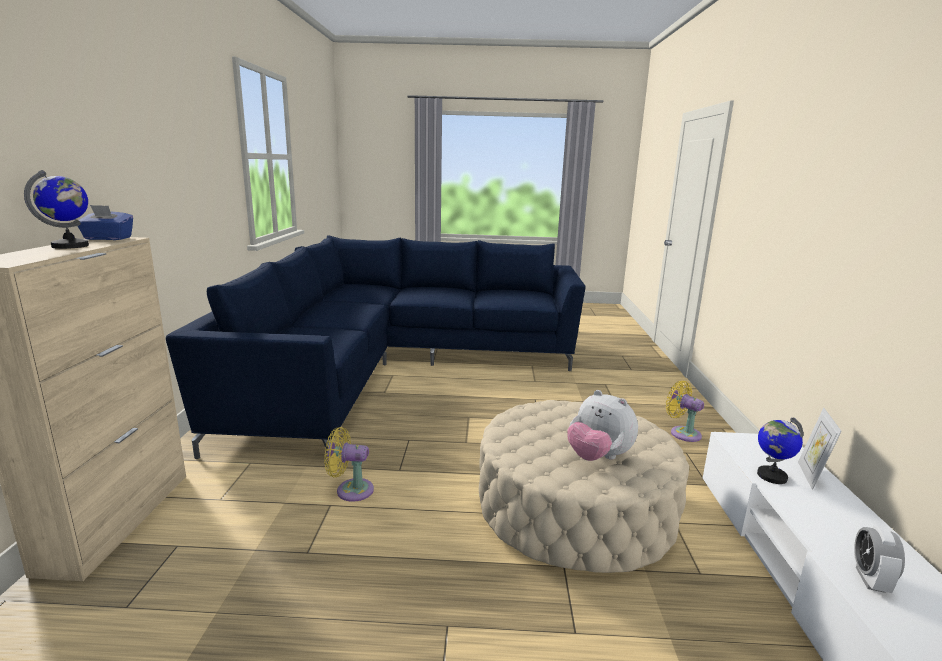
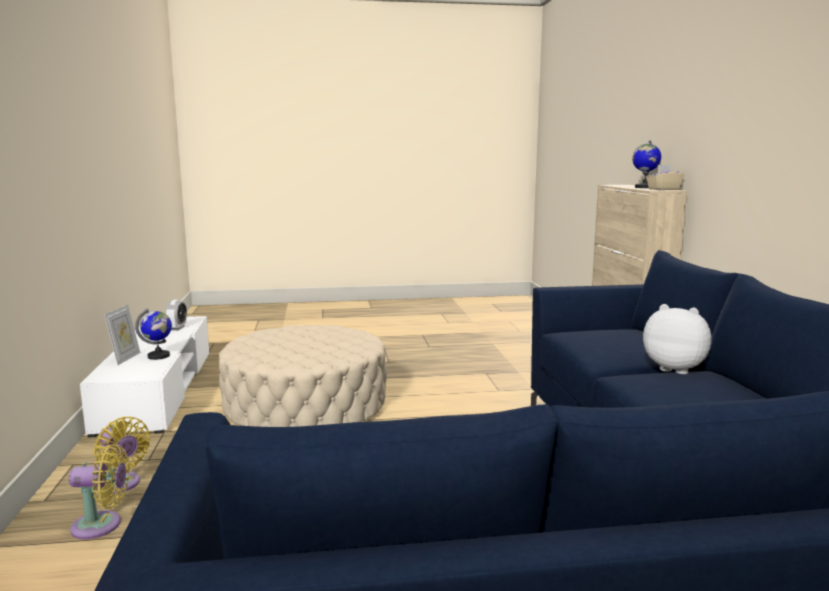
camera: 170 degrees right, 5 degrees down
blue tissue box [77,205,133,240] -> beige tissue box [646,165,684,190]
yellow fan [324,427,374,502] -> yellow fan moved to [69,444,129,539]
plush toy [567,390,638,461] -> plush toy moved to [643,304,712,374]

